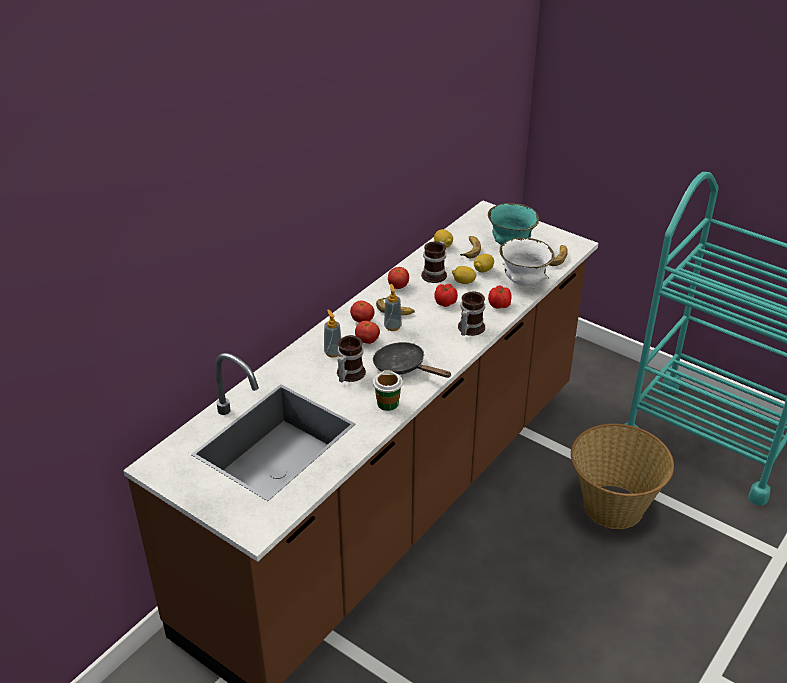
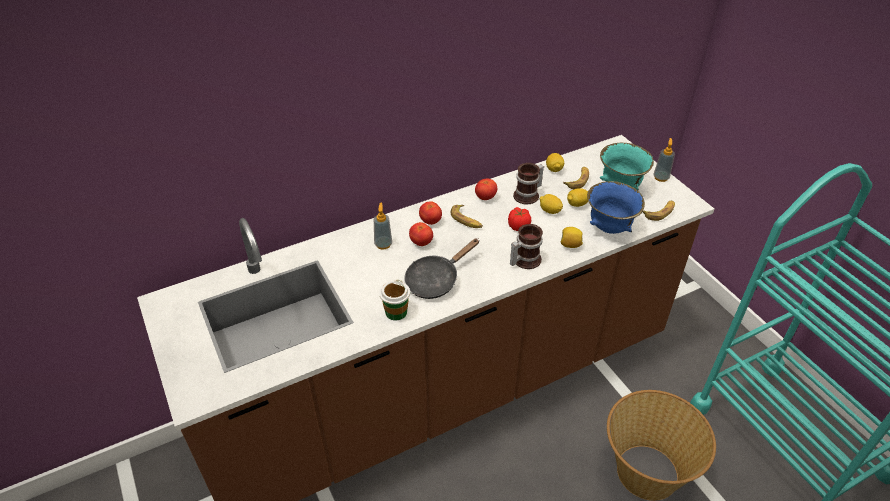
camera: 25 degrees right, 5 degrees up
mug [337,335,366,382] -> none
black frying pan [373,342,452,378] -> black frying pan turned 105 degrees counterclockwise [404,238,480,299]
soap dispenser [384,284,402,331] -> soap dispenser moved to [654,138,675,182]
tomato [488,285,512,308] -> lemon [561,227,583,248]
white bowl [500,238,554,286] -> blue bowl [587,181,645,234]

